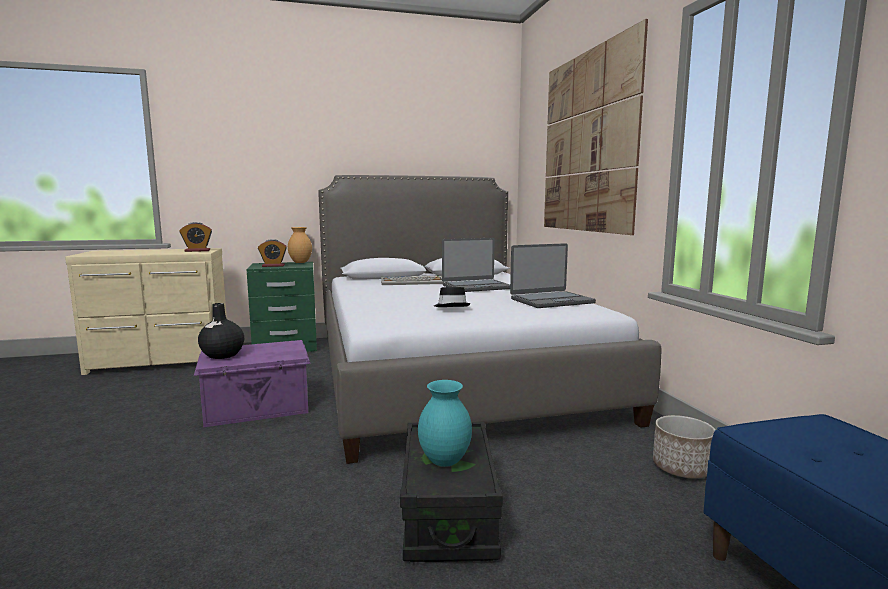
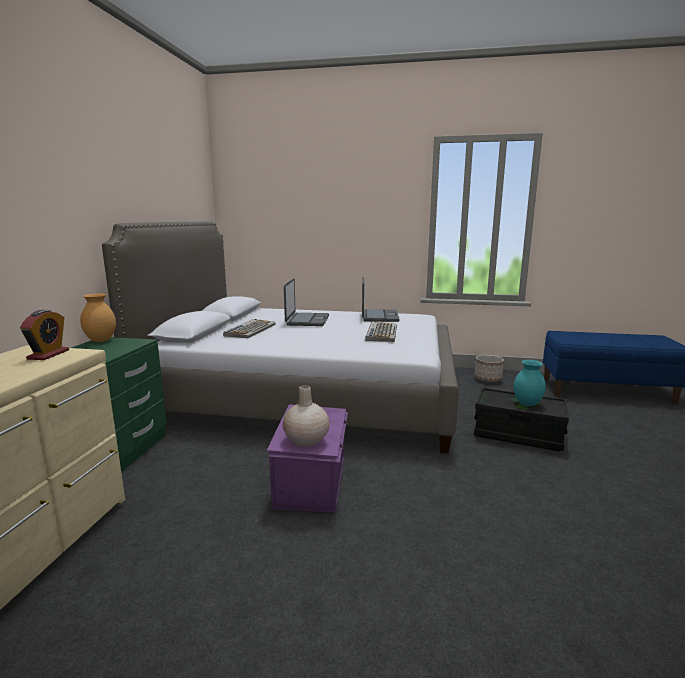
camera: 65 degrees left, 5 degrees up
black vase [198,303,244,359] -> beige vase [283,385,330,447]
alarm clock [258,239,287,267] -> none
black hat [434,287,471,307] -> keyboard [365,322,397,342]
picture [544,19,648,235] -> none

